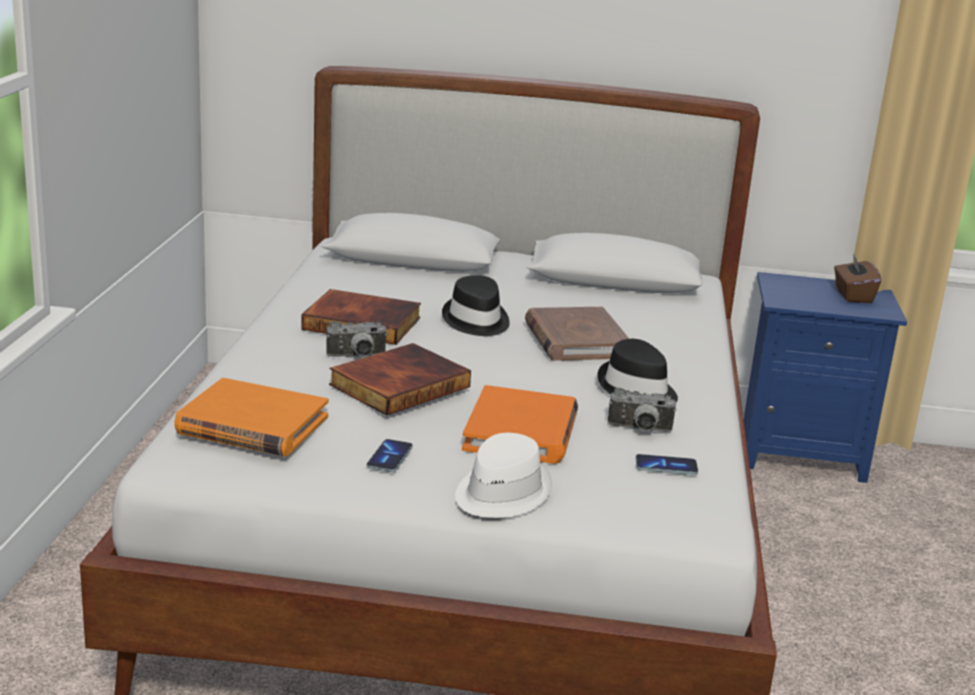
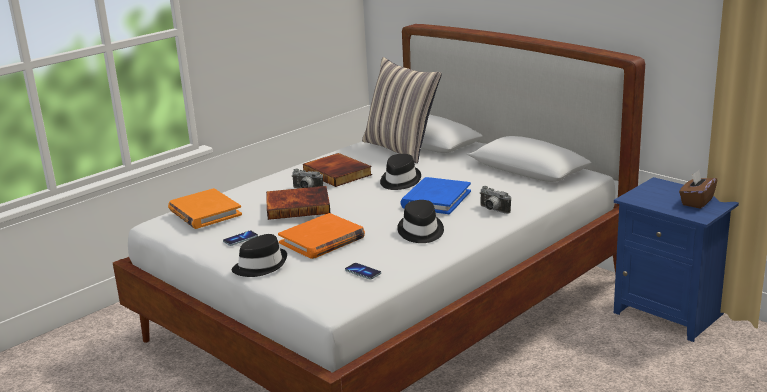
camera: 40 degrees right, 0 degrees up
white hat [455,433,552,518] -> black hat [232,234,287,277]
brown book [525,307,629,361] -> blue book [401,177,471,214]
camera [608,388,676,432] -> camera moved to [479,186,511,214]
none -> pillow [362,57,442,163]

